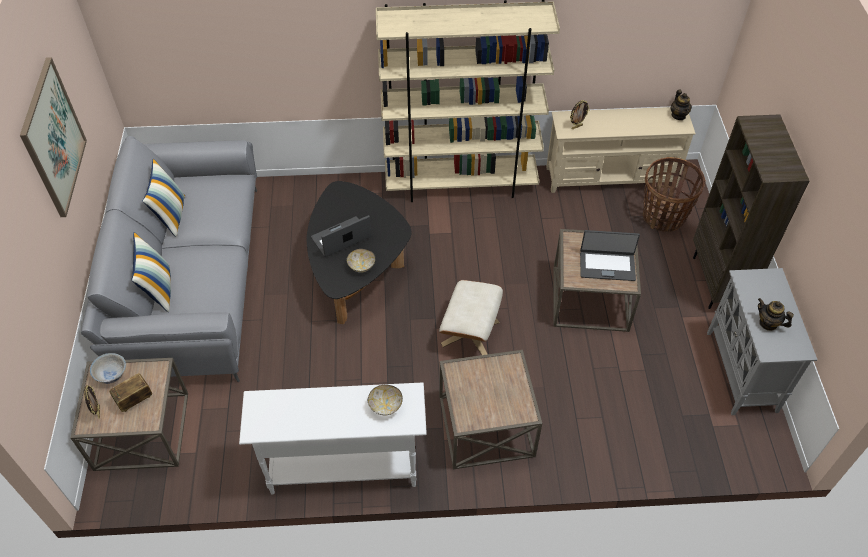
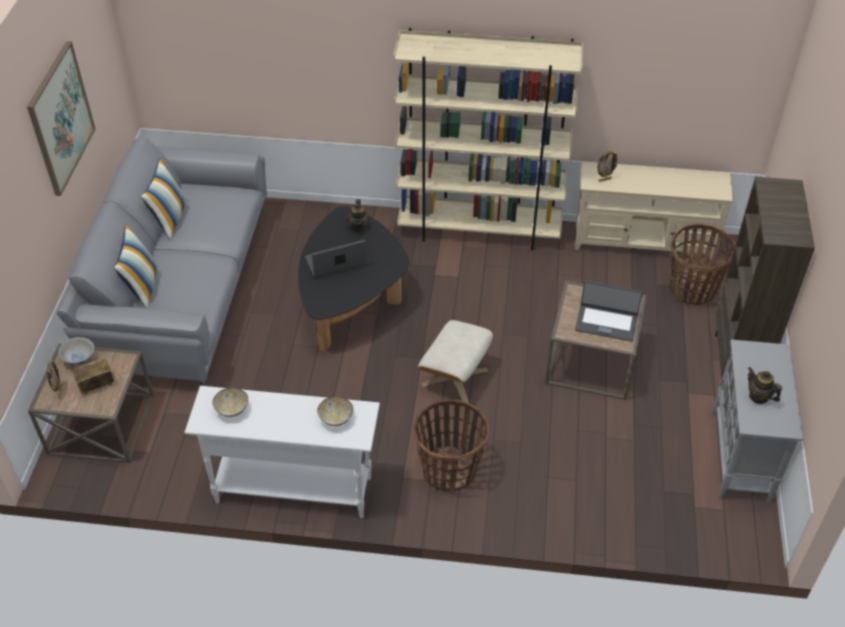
camera: 10 degrees right, 5 degrees down
bowl [346,249,375,273] -> bowl moved to [213,388,248,417]
brown side table [439,350,542,469] -> basket [414,399,489,491]
teapot [670,90,692,120] -> teapot moved to [346,199,370,232]

